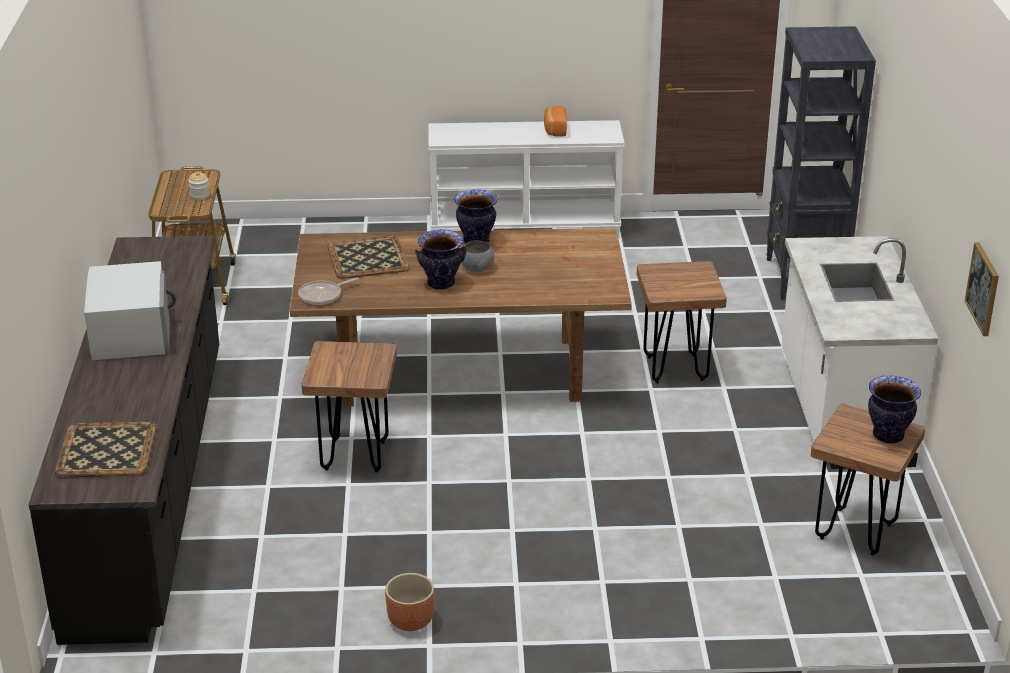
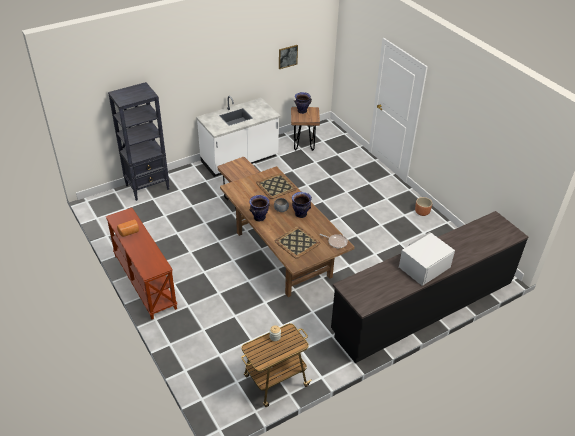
camera: 120 degrees left, 10 degrees up
tray [54,422,157,477] -> tray moved to [256,173,297,199]
brown stool [302,341,397,472] -> none
white console table [428,120,625,238] -> brown console table [106,208,177,320]

